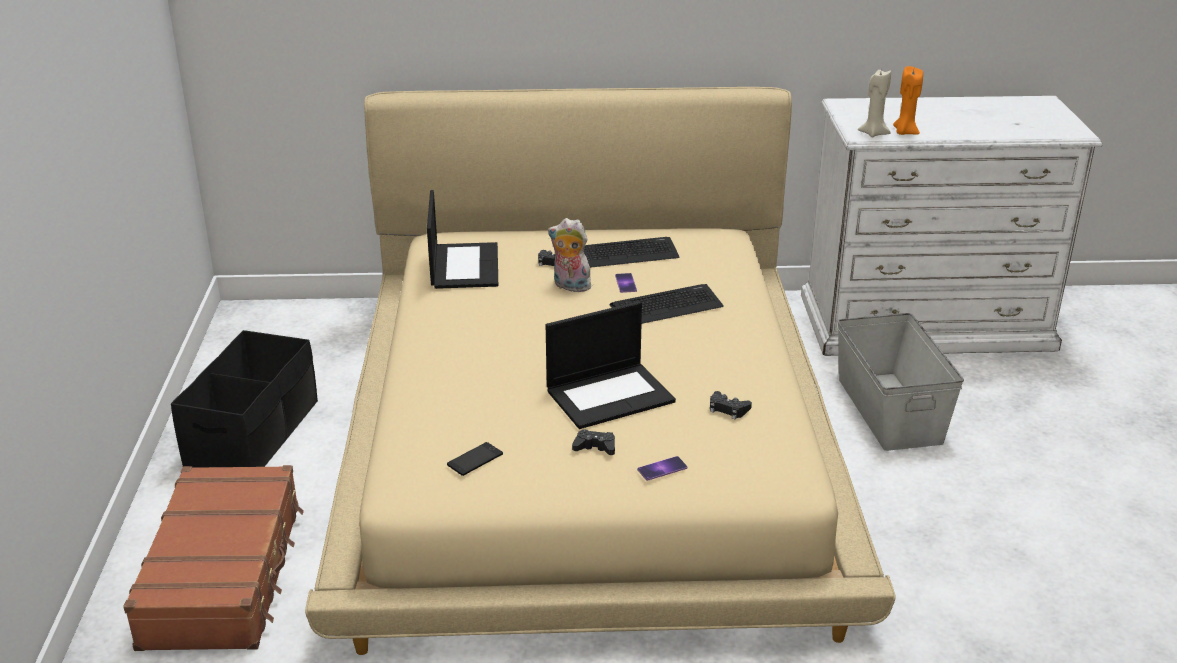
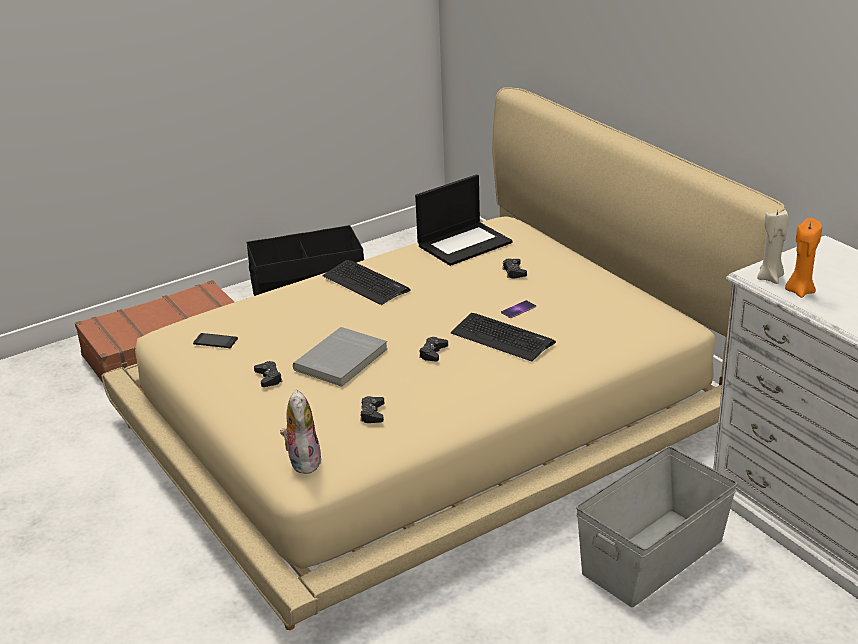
camera: 60 degrees right, 0 degrees up
laptop [546,301,676,429] -> grey book [293,327,388,387]
plush toy [548,218,591,292] -> plush toy moved to [280,389,322,474]
keyboard [584,237,679,268] -> keyboard moved to [322,260,411,305]
phone [637,456,688,481] -> none
none -> black game controller [419,337,448,362]

